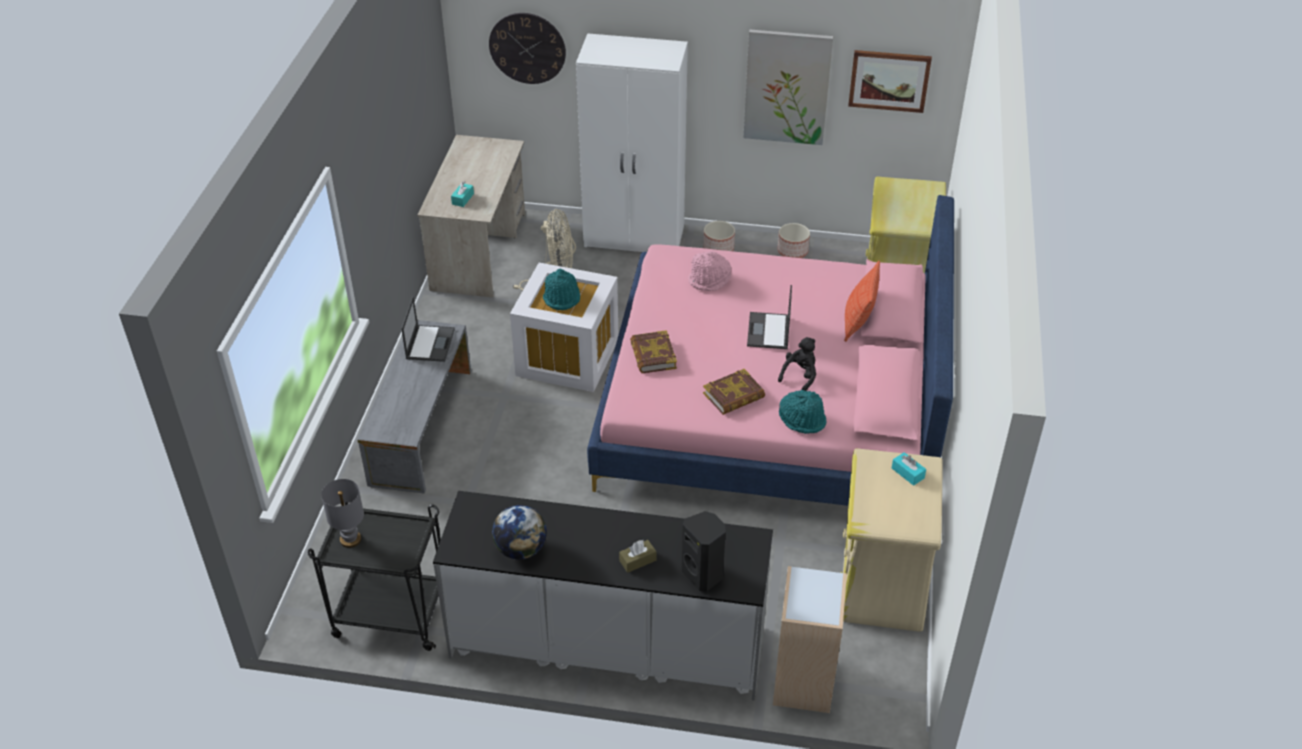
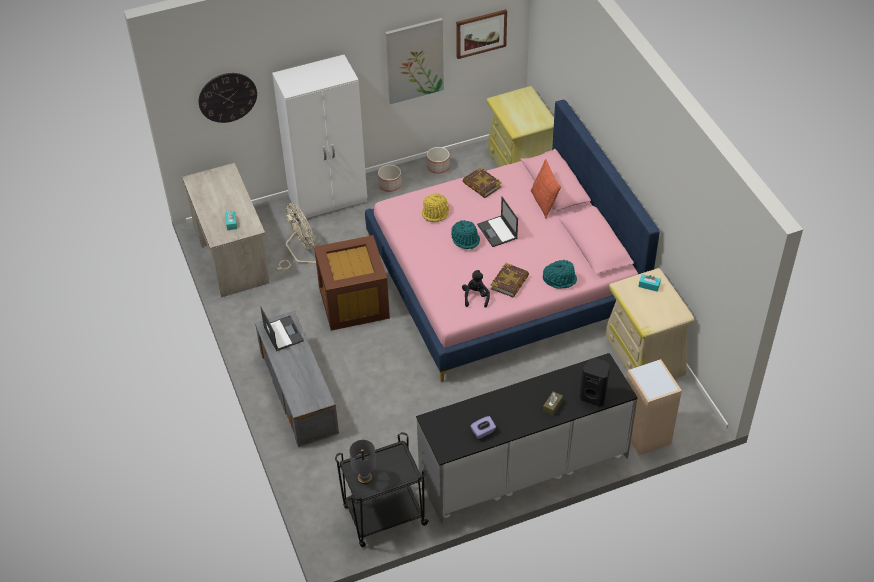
camera: 30 degrees left, 5 degrees up
globe [492,505,547,560] -> purple tissue box [470,416,496,439]
white storage box [510,263,618,392] -> brown storage box [314,235,390,331]
turquoise hat [543,269,580,310] -> turquoise hat moved to [451,220,480,249]
book [630,330,677,373] -> book moved to [463,167,502,198]
pink hat [688,251,731,291] -> yellow hat [422,193,449,222]
black plush toy [778,337,816,391] -> black plush toy moved to [462,270,490,308]

